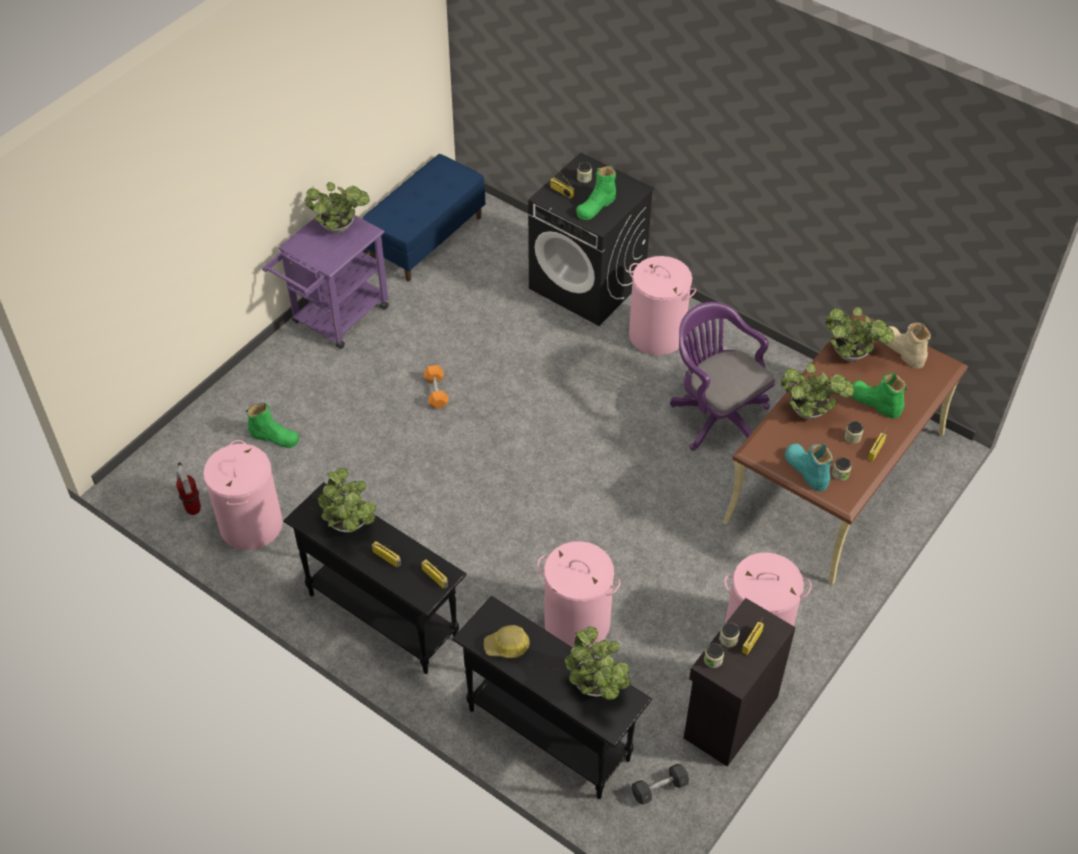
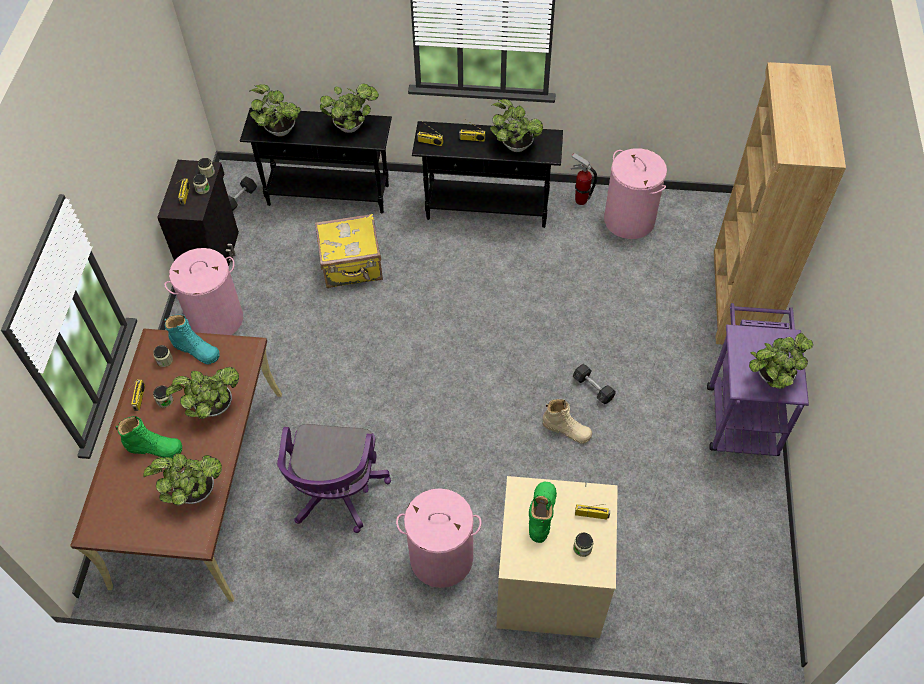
camera: 150 degrees right, 5 degrees up
fire extinguisher [175,462,201,515] -> fire extinguisher moved to [571,153,597,205]
green boot [246,403,299,448] -> none
blue bench [362,154,485,282] -> none
orange dumbbell [424,365,449,409] -> grey dumbbell [573,364,616,404]
hard hat [484,625,530,658] -> potted plant [320,83,379,133]
black washing machine [528,152,654,326] -> beige washing machine [496,476,618,638]
pink laundry basket [537,541,620,650] -> yellow suitcase [315,214,383,288]
purple office chair [670,302,775,450] -> purple office chair turned 75 degrees clockwise [277,424,391,533]
beige boot [886,323,931,368] -> beige boot moved to [543,399,592,444]
none -> brown bookcase [714,62,846,344]

